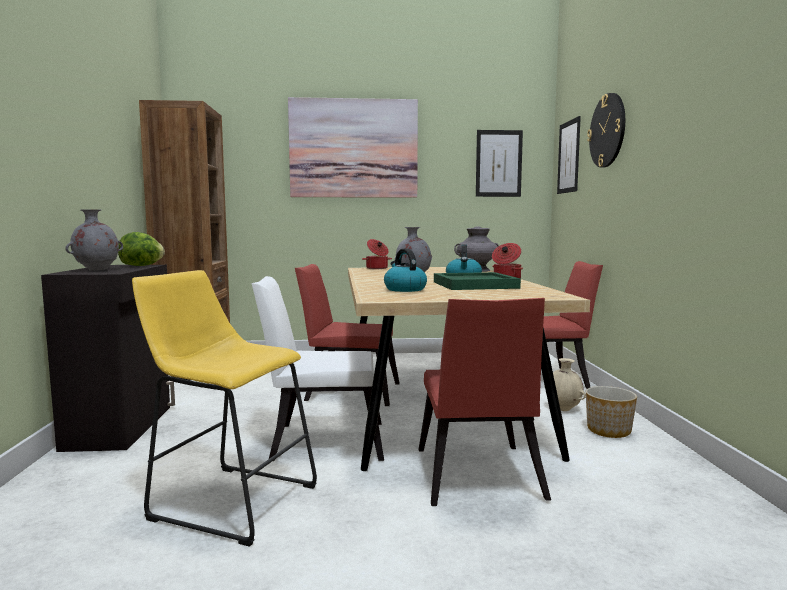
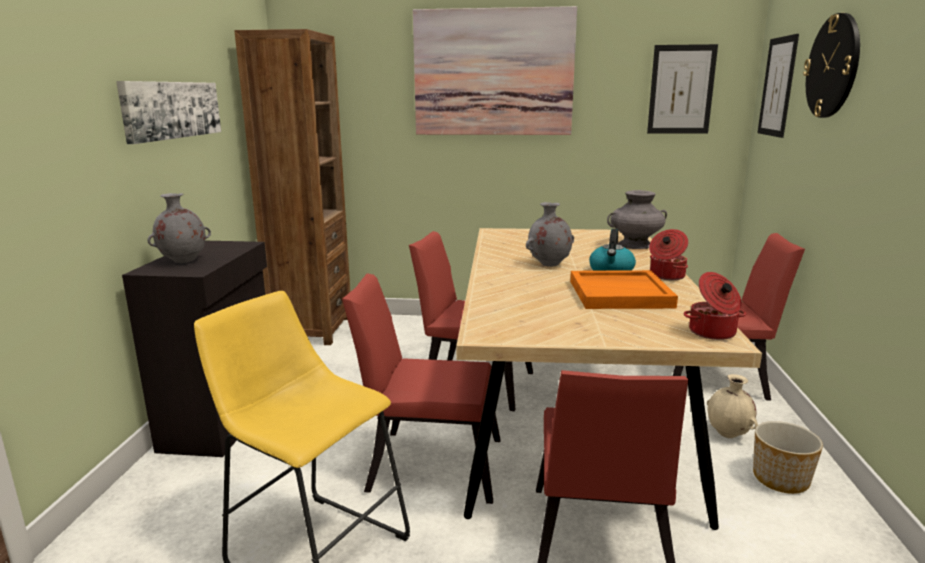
camera: 10 degrees right, 10 degrees up
lettuce [118,232,165,266] -> none
white chair [252,276,384,461] -> red chair [342,274,501,504]
cooking pot [362,239,392,269] -> cooking pot moved to [683,272,746,340]
kettle [384,249,427,292] -> none
green tray [434,272,521,290] -> orange tray [570,270,678,309]
none -> picture [116,81,221,144]

